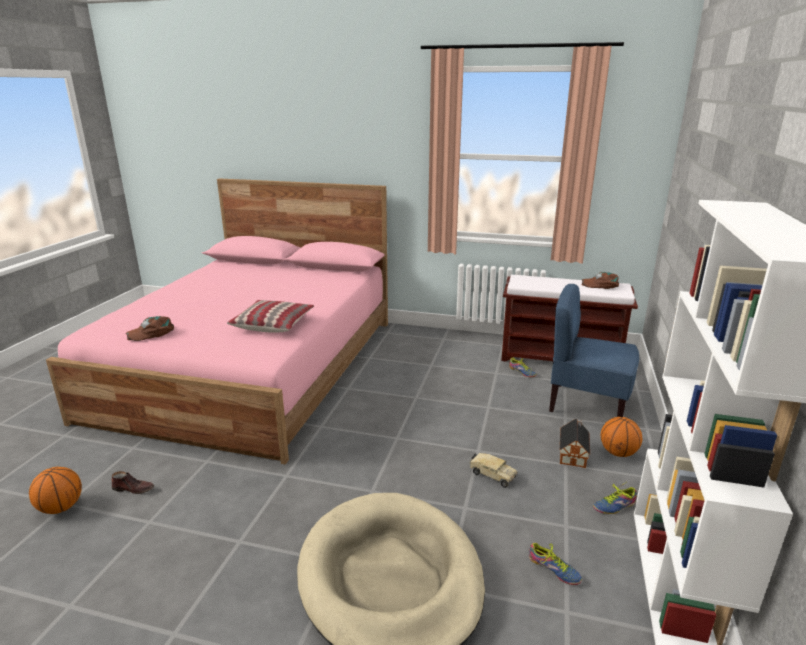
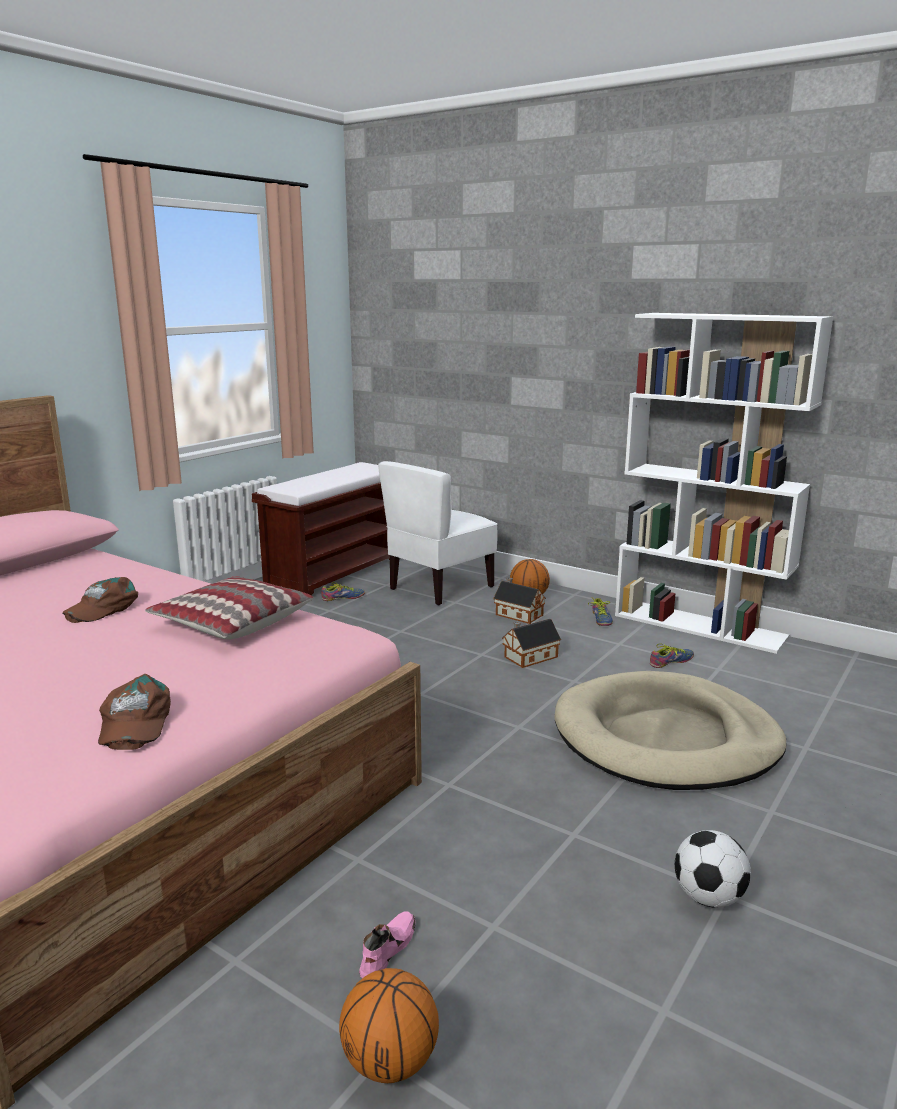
camera: 70 degrees left, 5 degrees down
brown shoe [112,471,155,494] -> pink shoe [359,912,416,978]
toy truck [469,453,517,488] -> toy house [502,619,561,668]
blue chair [549,284,639,417] -> white chair [378,461,497,605]
brown cap [581,272,619,289] -> brown cap moved to [63,577,138,623]
none -> football [675,830,751,908]

